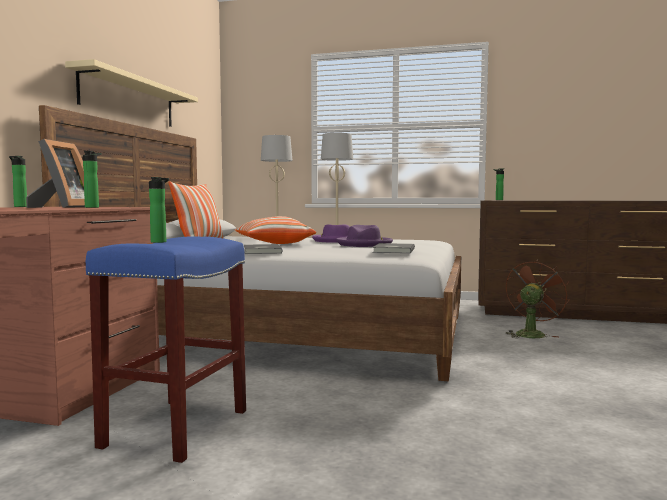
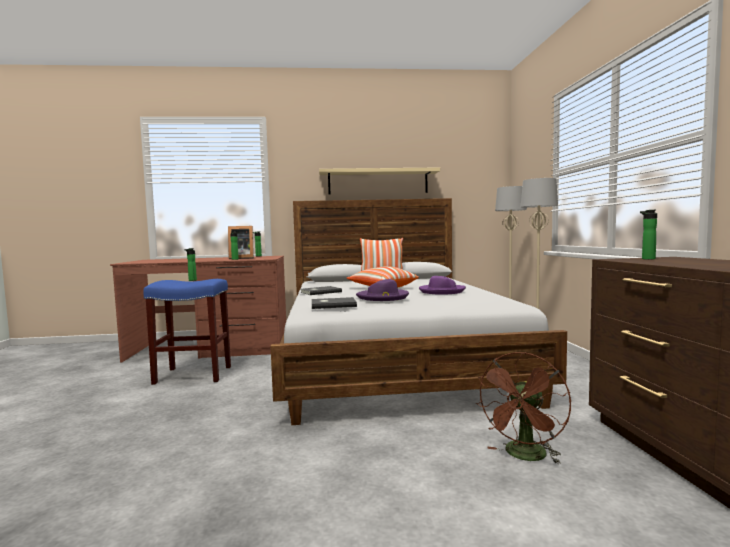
camera: 70 degrees right, 0 degrees up
brown fan [506,260,569,338] -> brown fan turned 105 degrees clockwise [476,352,571,464]

